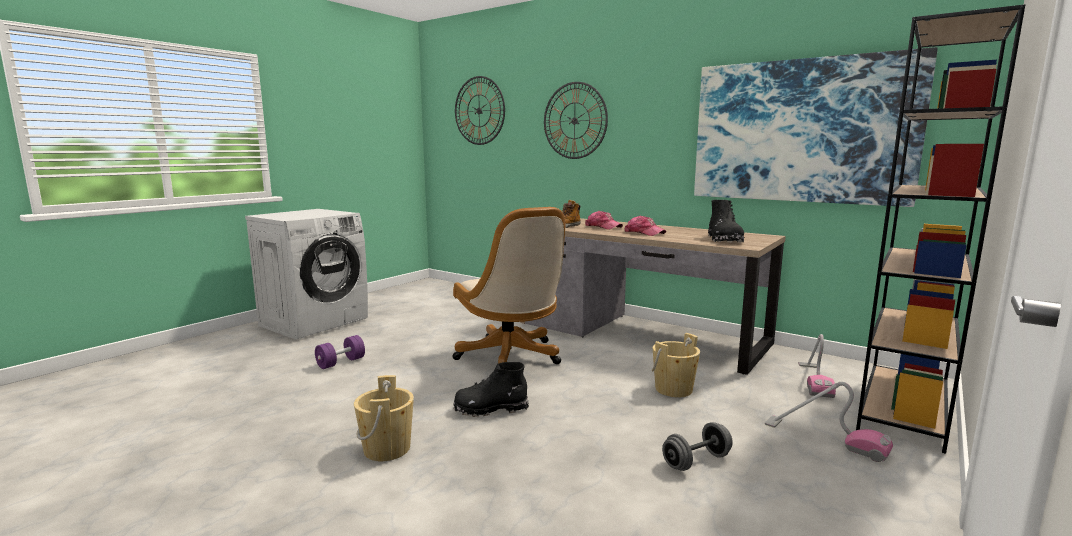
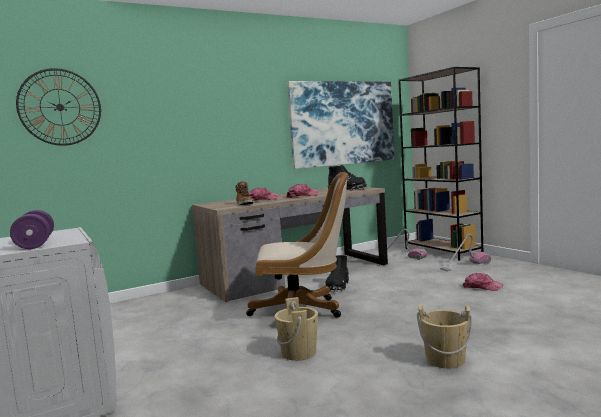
camera: 65 degrees left, 5 degrees down
purple dumbbell [315,335,365,369] -> purple dumbbell moved to [10,210,54,249]
black boot [453,362,529,417] -> black boot moved to [326,255,349,292]
wall clock [544,82,608,159] -> none
beige bucket [652,333,700,397] -> beige bucket moved to [274,297,318,361]
grey dumbbell [662,422,733,471] -> cap [463,273,504,291]

